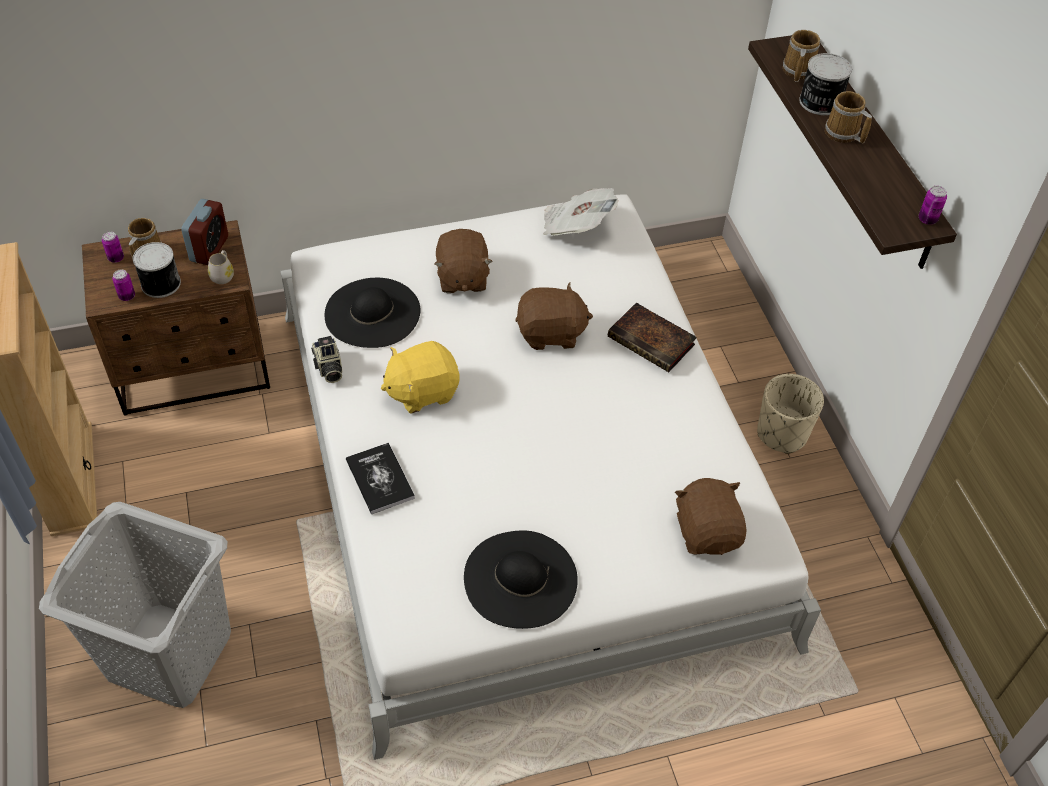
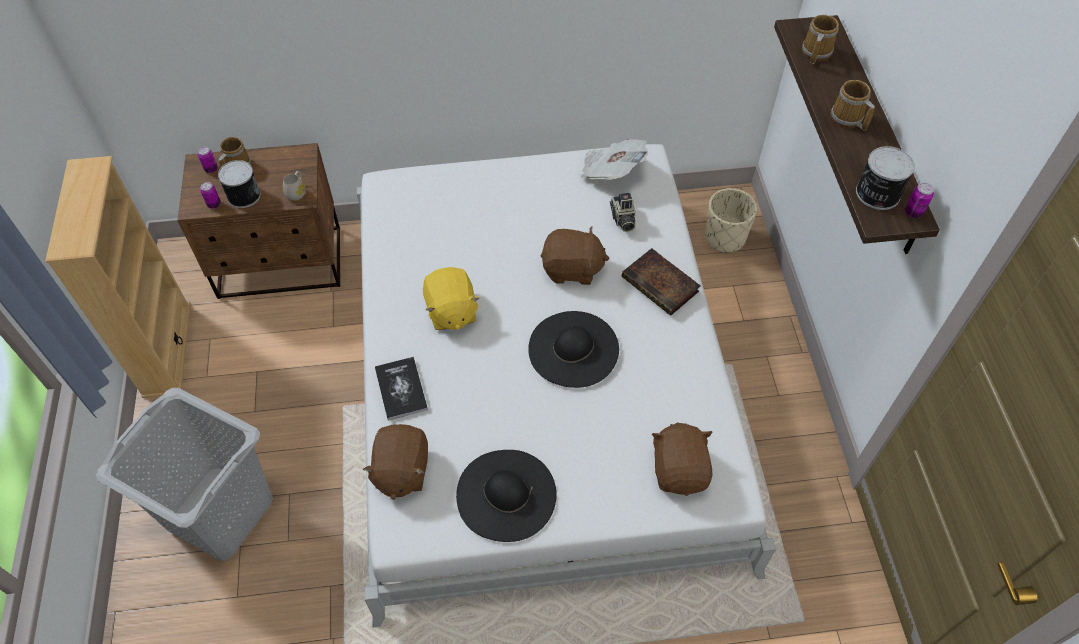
camera: 10 degrees right, 5 degrees up
alarm clock [181,199,228,265] -> none
camera [311,336,342,383] -> camera moved to [610,193,636,232]
black hat [325,278,421,348] -> black hat moved to [528,311,619,388]
yellow plush toy [381,341,460,414] -> yellow plush toy turned 90 degrees counterclockwise [423,267,480,330]
brown plush toy [434,229,493,293] -> brown plush toy moved to [363,424,428,500]
beige planter [757,374,824,454] -> beige planter moved to [705,188,757,253]
can [799,53,852,115] -> can moved to [856,146,915,210]

